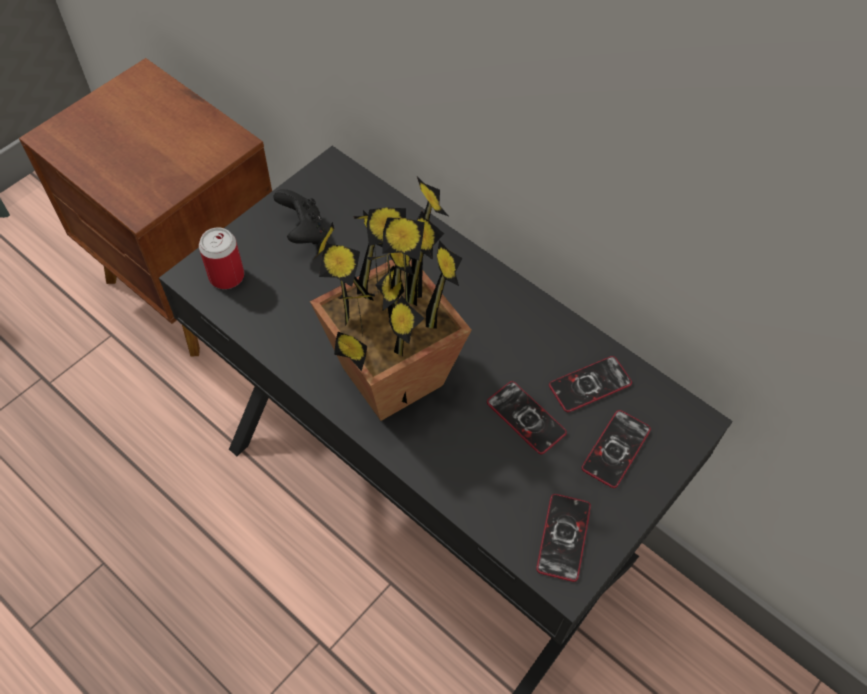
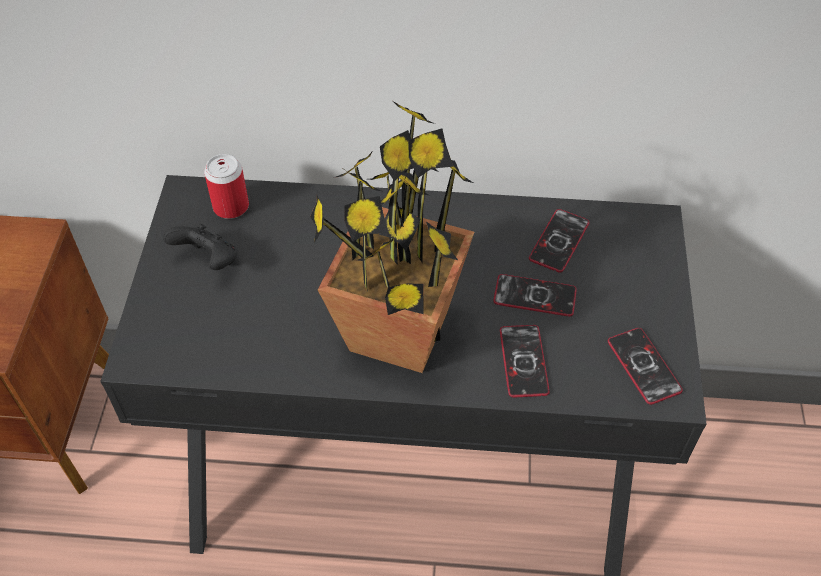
camera: 35 degrees left, 5 degrees down
can [199,227,244,289] -> can moved to [204,154,249,219]
phone [582,410,651,488] -> phone moved to [500,325,550,397]

